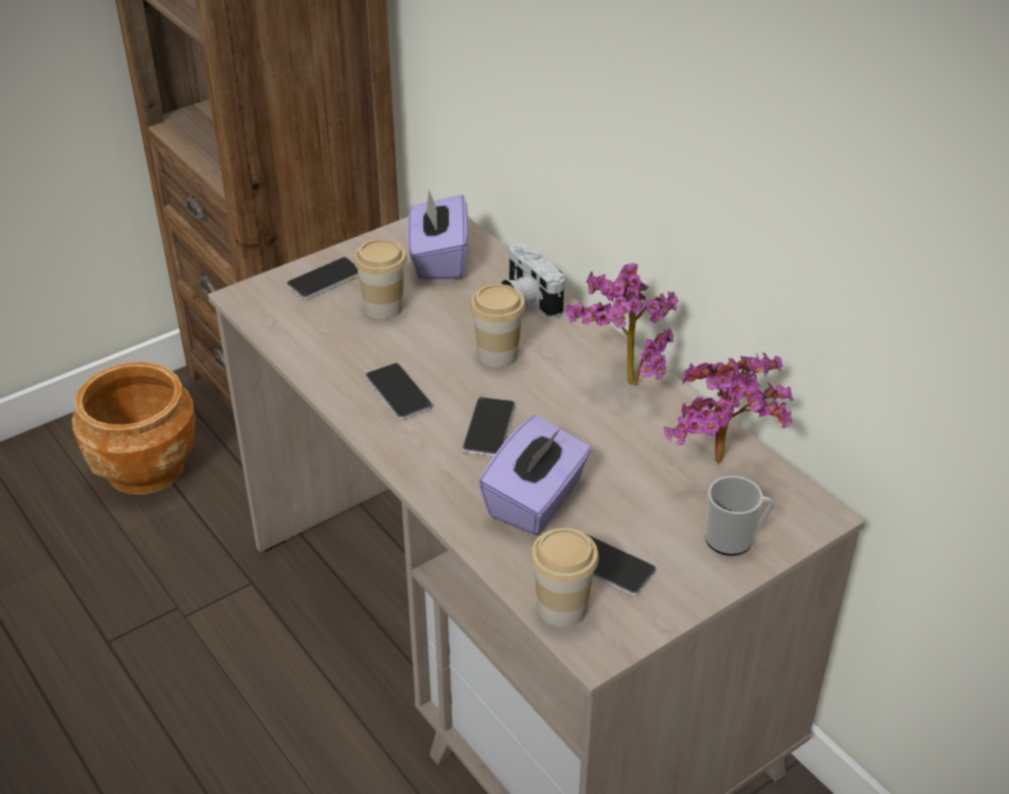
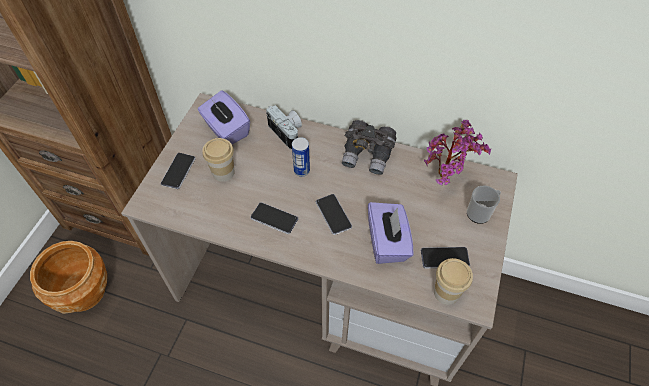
camera: 35 degrees left, 15 degrees up
cup [470,284,525,367] -> can [292,137,310,177]
camera [501,243,564,318] -> camera turned 150 degrees counterclockwise [266,105,302,150]
potted plant [566,263,678,385] -> grey binoculars [342,120,396,175]

